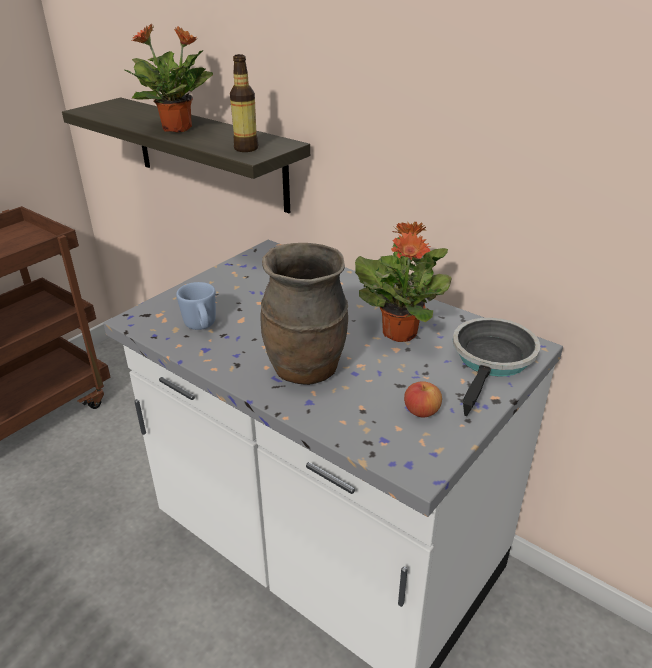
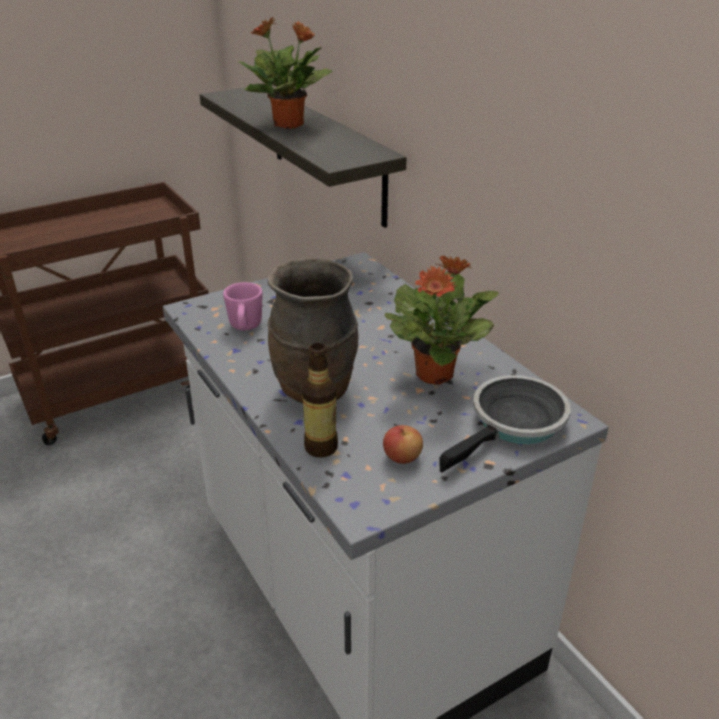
camera: 20 degrees right, 0 degrees up
blue mug [176,282,216,330] -> pink mug [223,282,263,330]
bottle [230,54,258,152] -> bottle moved to [302,343,338,457]

